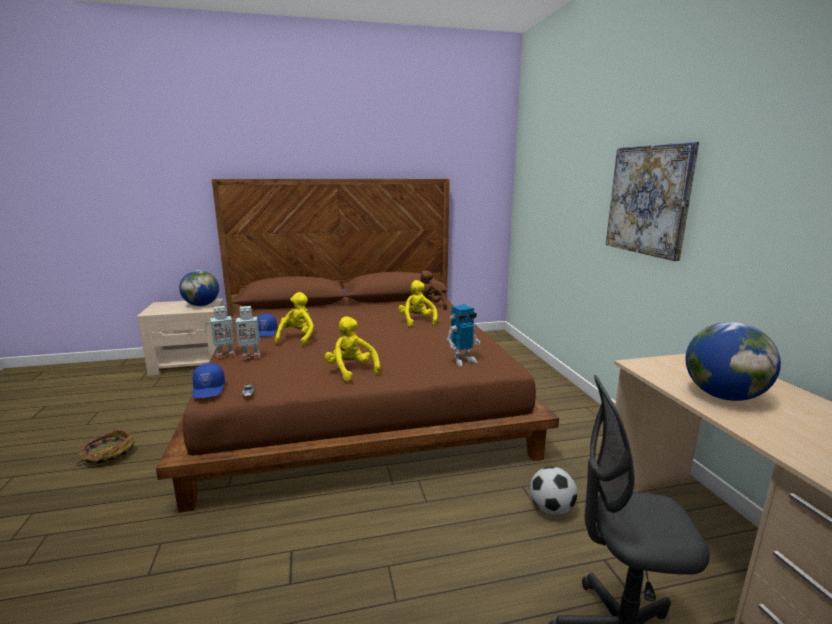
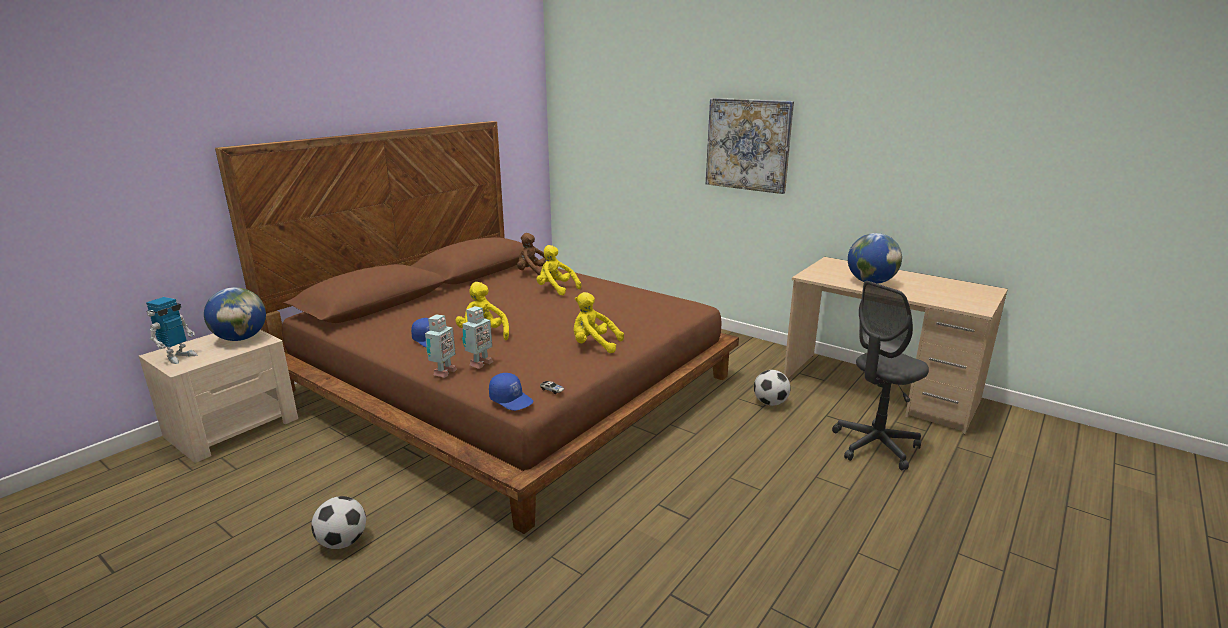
camera: 40 degrees left, 5 degrees up
basket [77,429,135,466] -> football [311,496,366,549]
toy robot [447,304,480,367] -> toy robot moved to [146,297,197,364]

